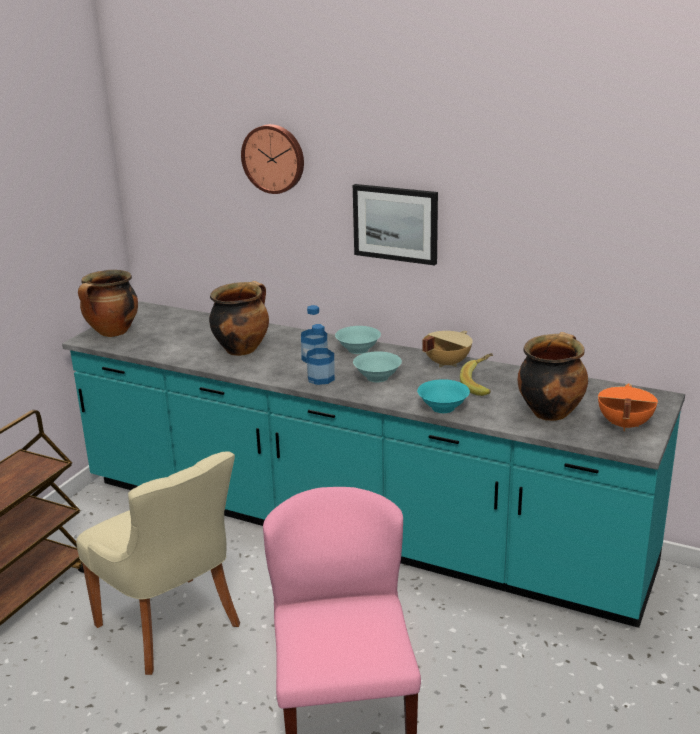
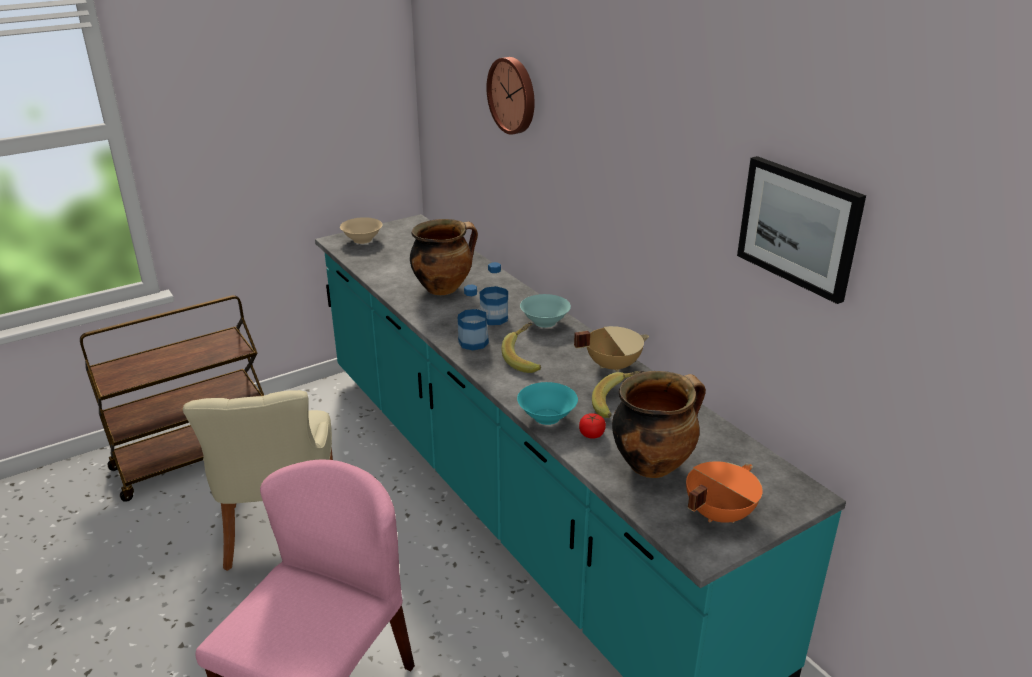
camera: 30 degrees right, 5 degrees up
cooking pot [78,270,138,337] -> beige bowl [340,217,383,244]
picture [353,184,438,265] -> picture moved to [737,156,866,304]
turquoise bowl [353,351,402,382] -> banana [501,322,541,373]
none -> tomato [579,413,606,439]

